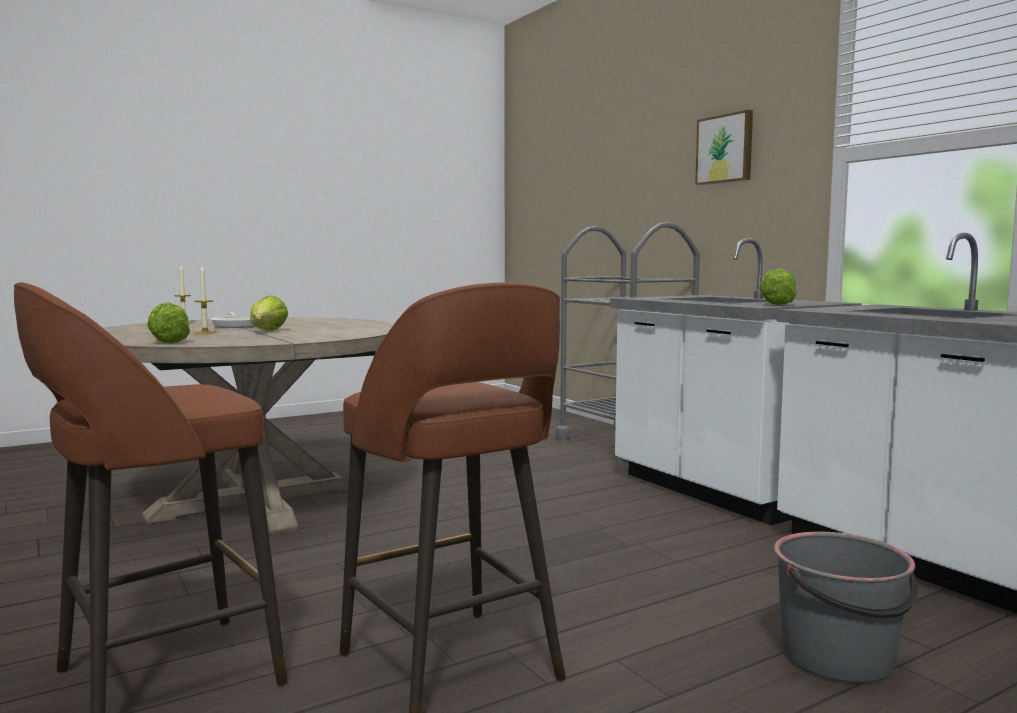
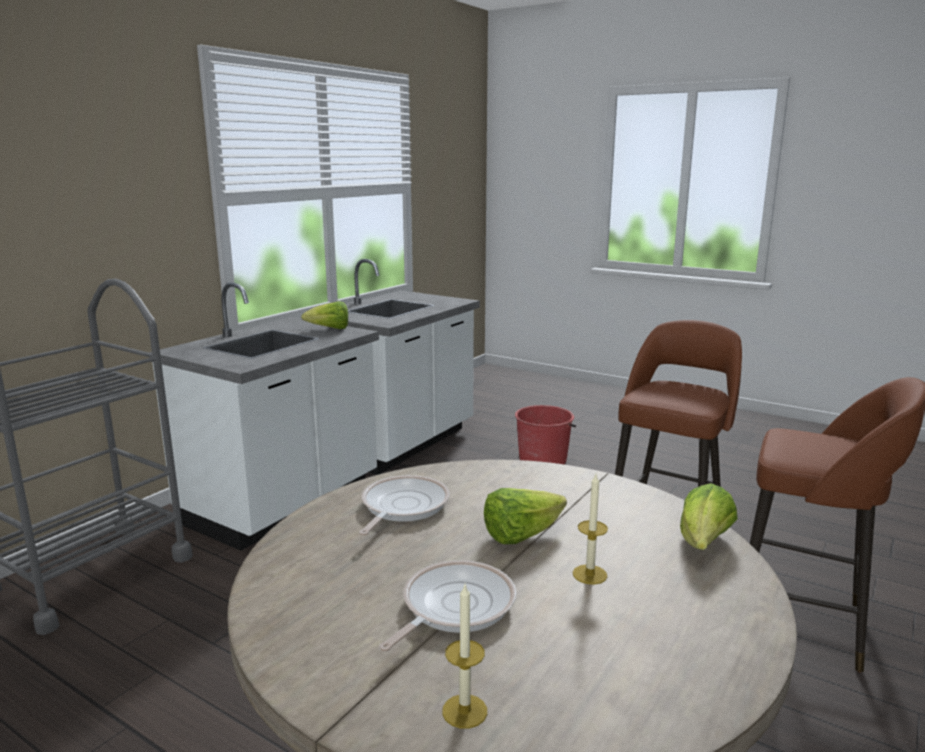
camera: 115 degrees left, 10 degrees up
picture [695,110,753,185] -> none
grey bucket [774,532,918,683] -> red bucket [515,405,576,464]
none -> frying pan [359,475,450,535]

